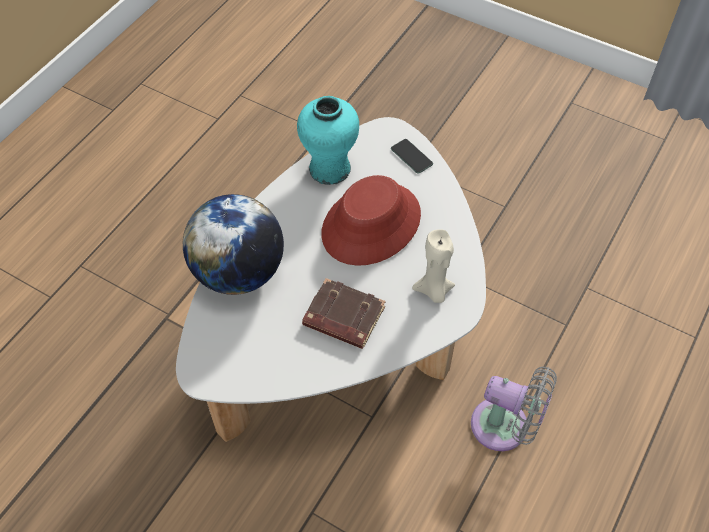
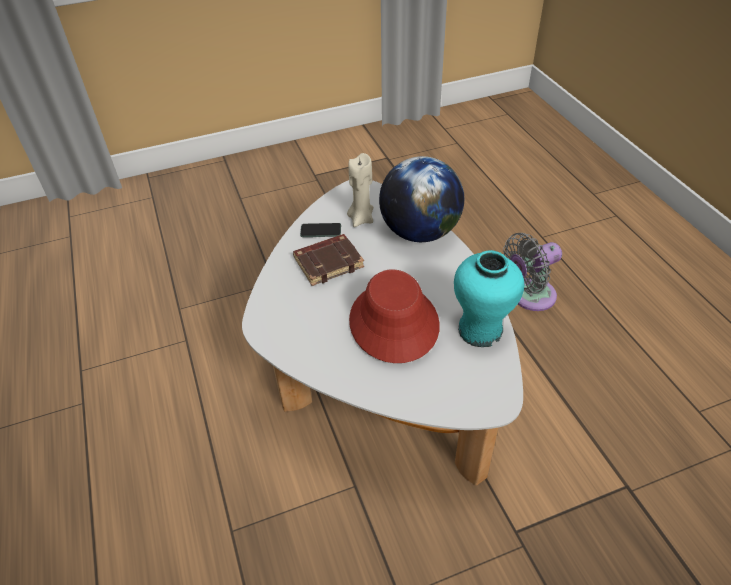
camera: 130 degrees right, 10 degrees down
phone [391,139,433,174] -> phone moved to [300,223,341,237]
beige candle [412,229,455,303] -> beige candle moved to [347,153,373,227]
grey fan [471,367,557,451] -> grey fan moved to [503,233,562,311]

